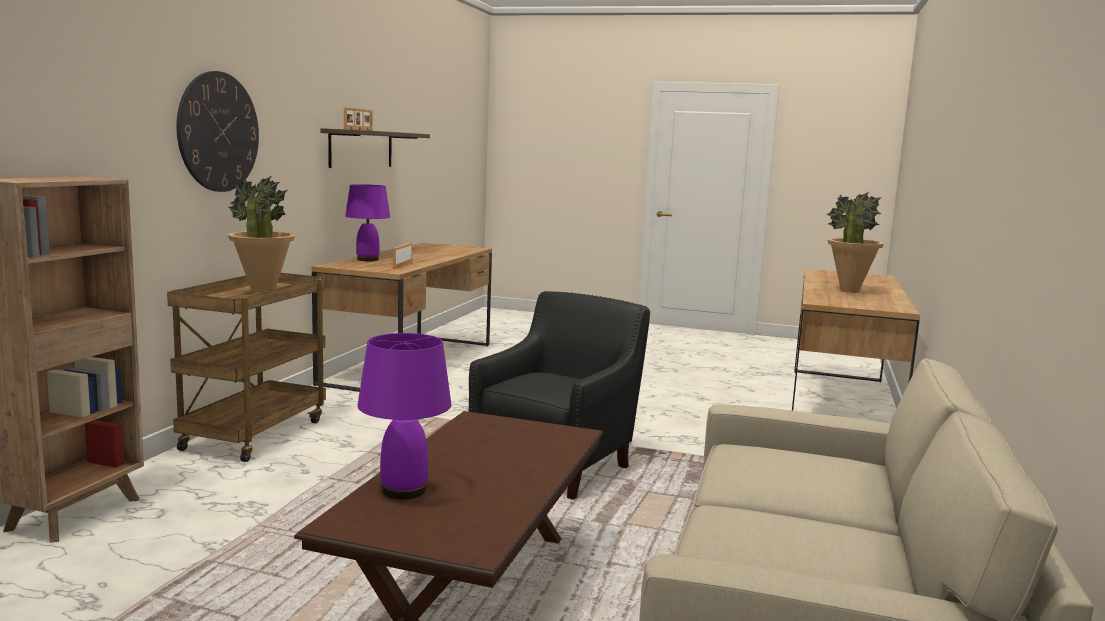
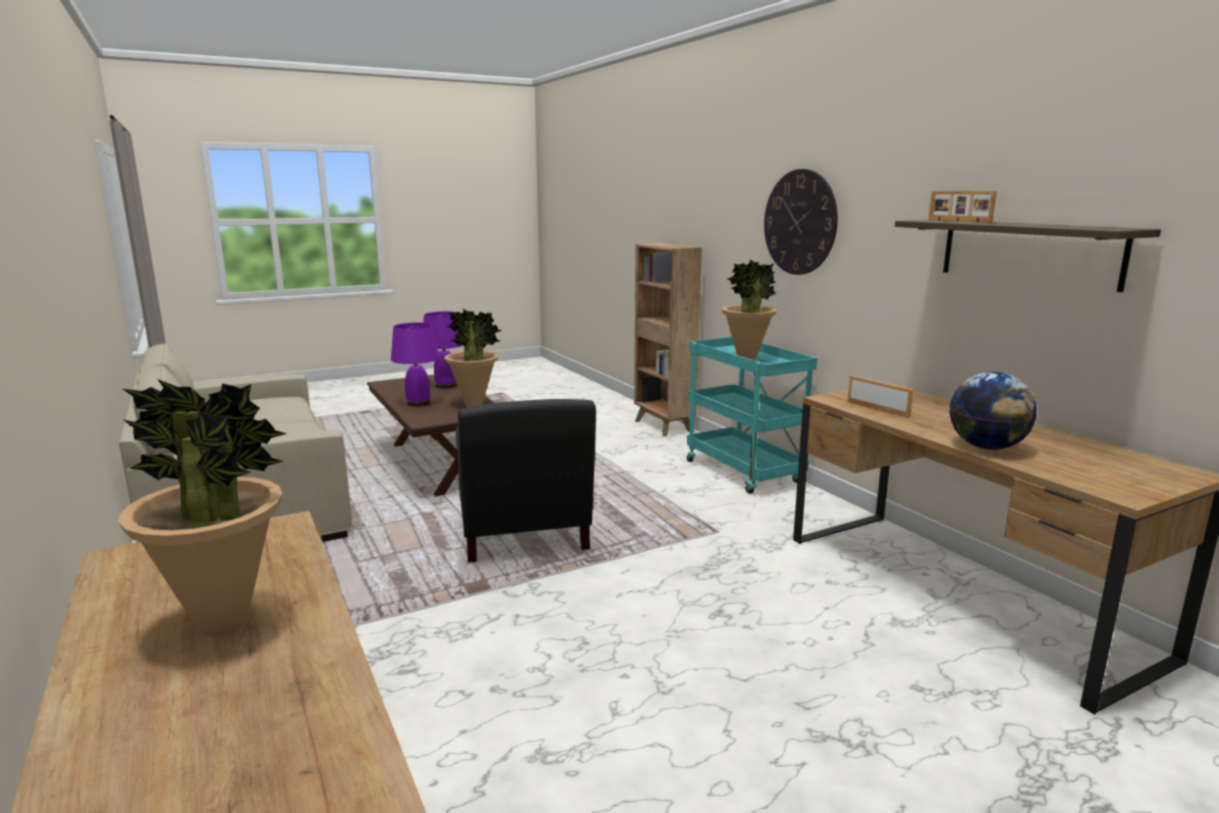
camera: 135 degrees right, 5 degrees up
brown cart [167,273,326,462] -> turquoise cart [687,337,817,494]
purple table lamp [345,184,390,261] -> purple table lamp moved to [391,322,439,407]
none -> potted plant [444,309,501,407]
none -> globe [949,372,1037,450]

